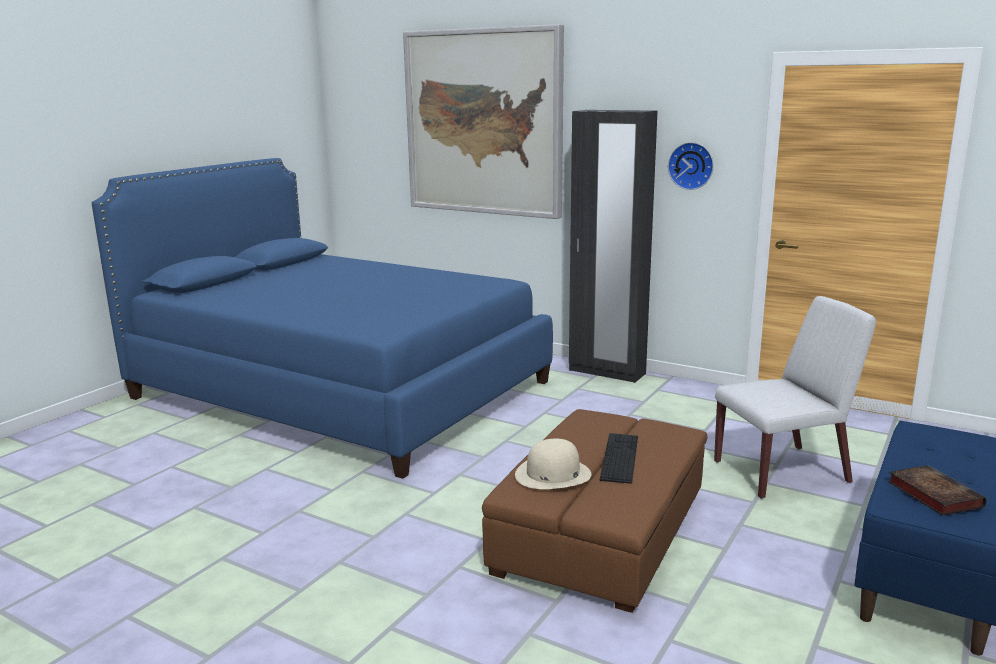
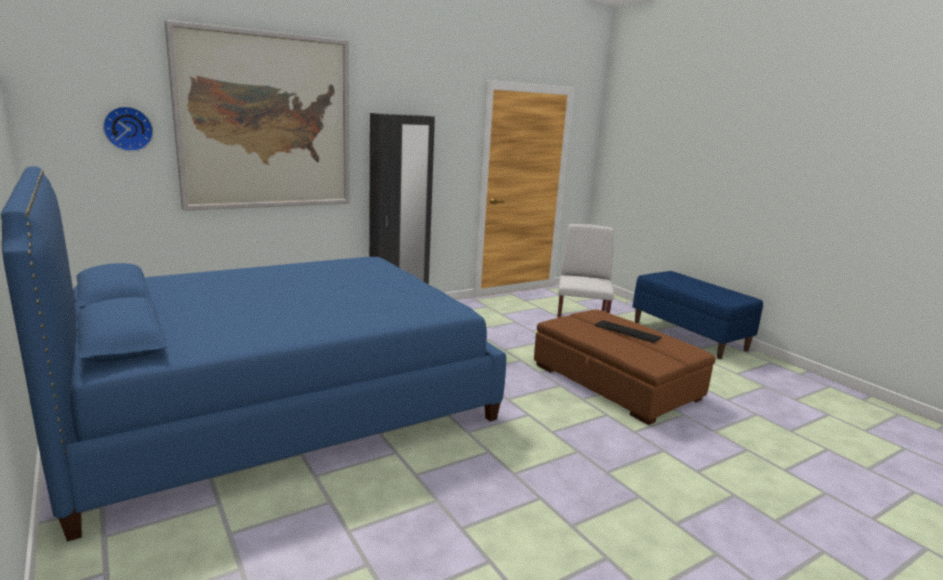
camera: 65 degrees left, 0 degrees up
beige hat [515,439,592,489] -> none
wall clock [668,142,714,190] -> wall clock moved to [103,106,153,151]
book [888,465,986,516] -> none

